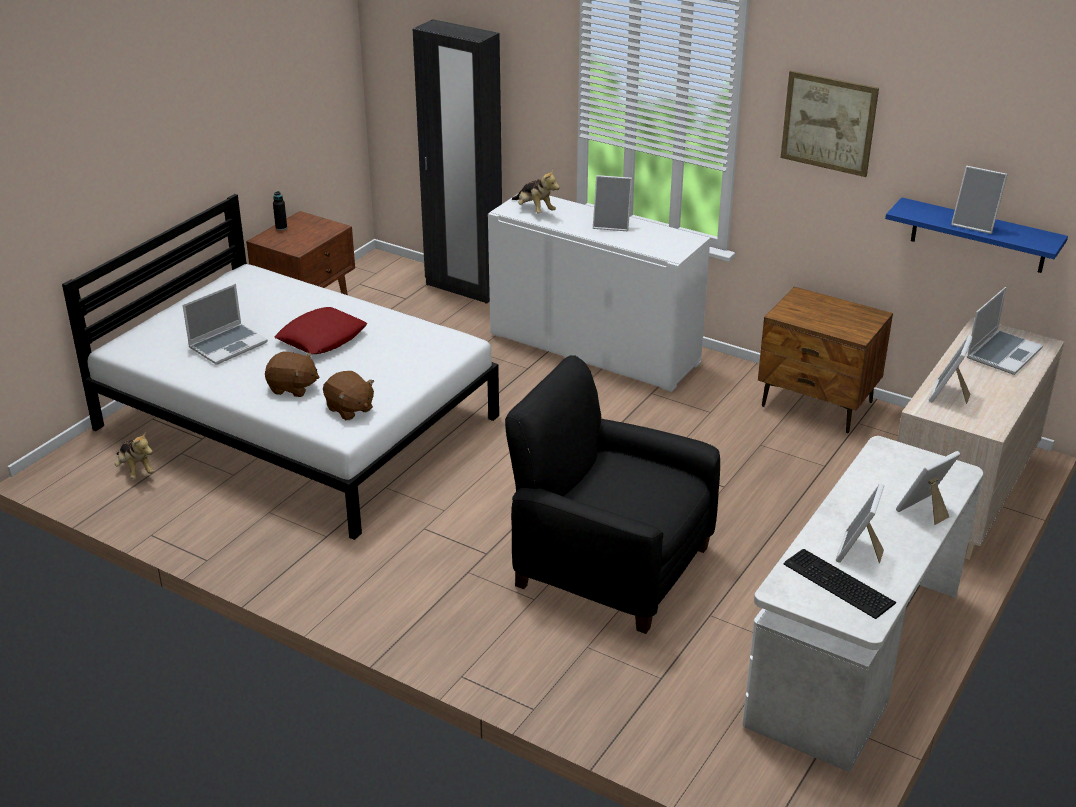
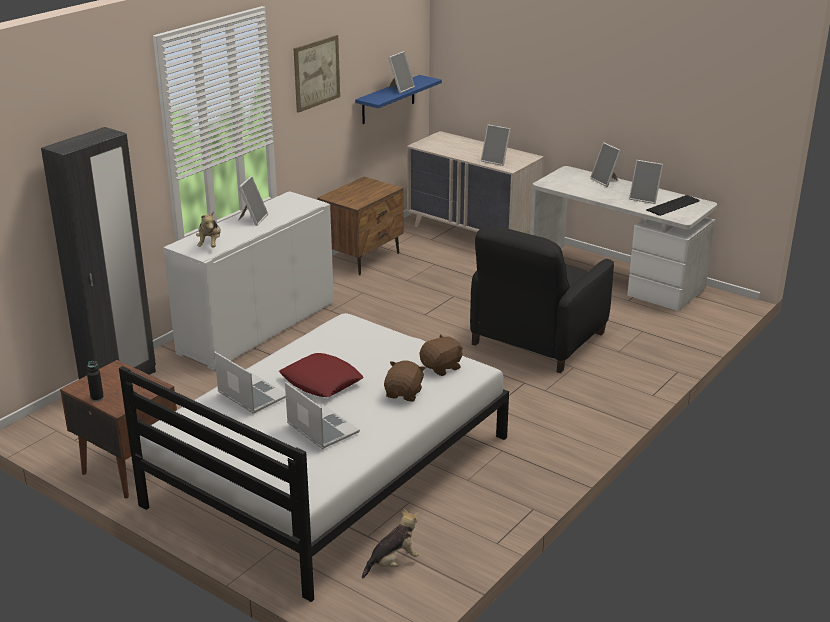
camera: 85 degrees left, 5 degrees down
plush toy [512,170,560,214] -> plush toy turned 120 degrees clockwise [196,211,221,248]
laptop [967,287,1043,375] -> laptop moved to [214,352,286,414]

